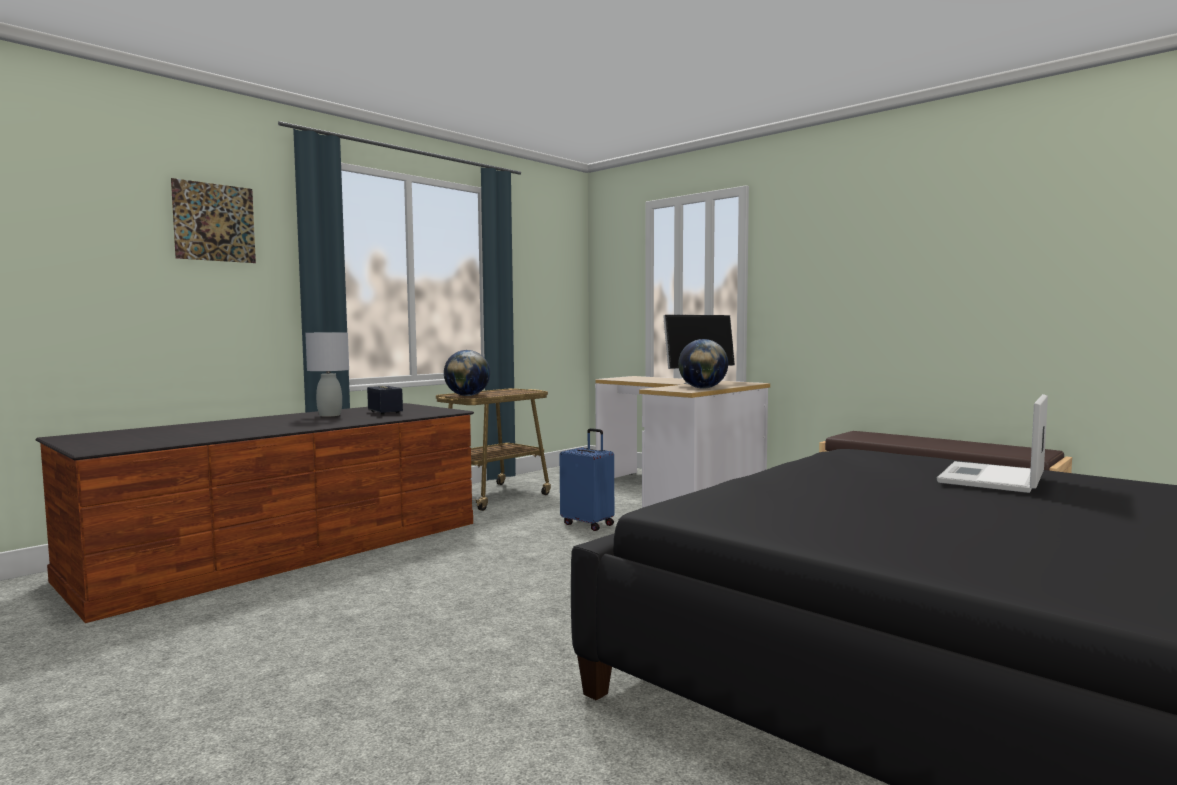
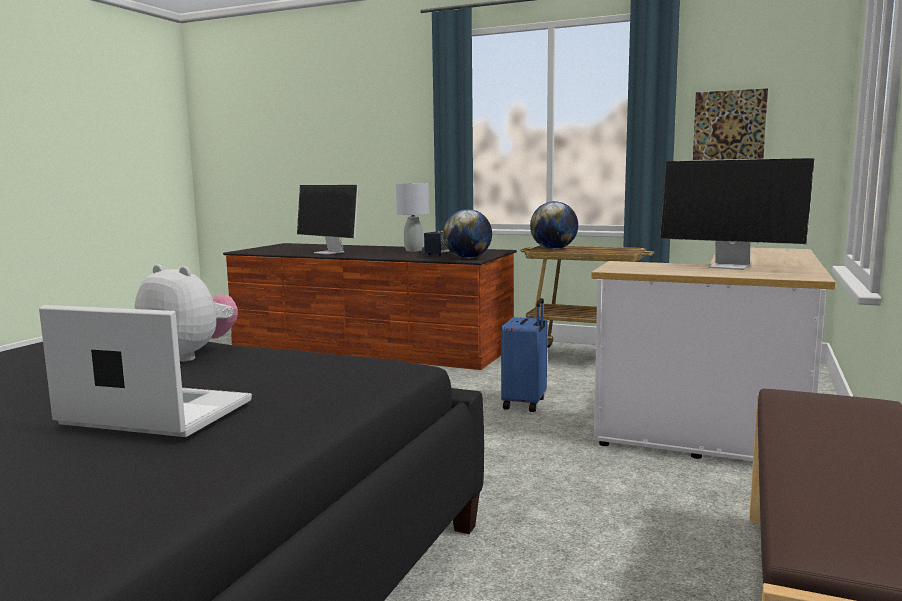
camera: 70 degrees right, 5 degrees up
picture [171,178,256,263] -> picture moved to [693,88,768,160]
globe [678,339,728,389] -> globe moved to [443,209,492,259]
none -> plush toy [135,264,238,361]
none -> monitor [297,185,359,254]

